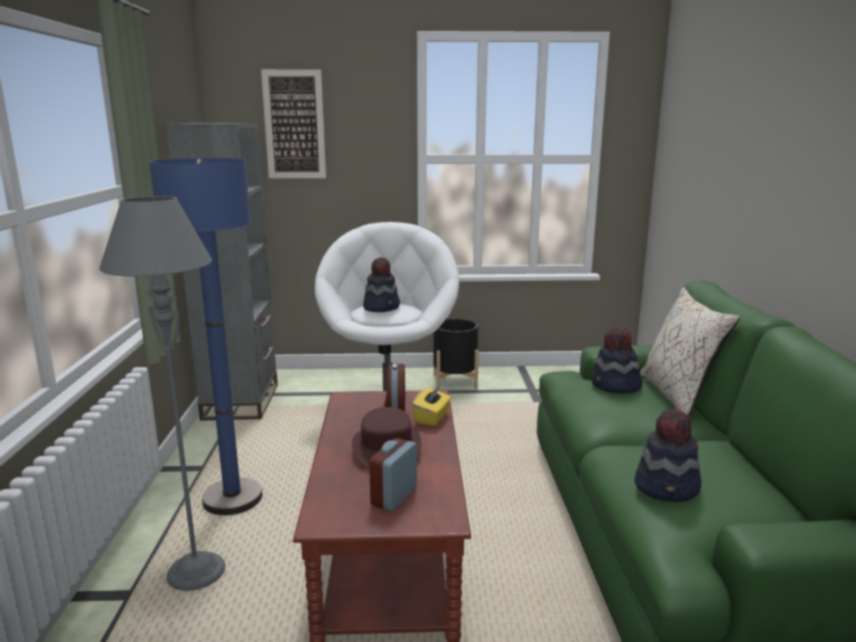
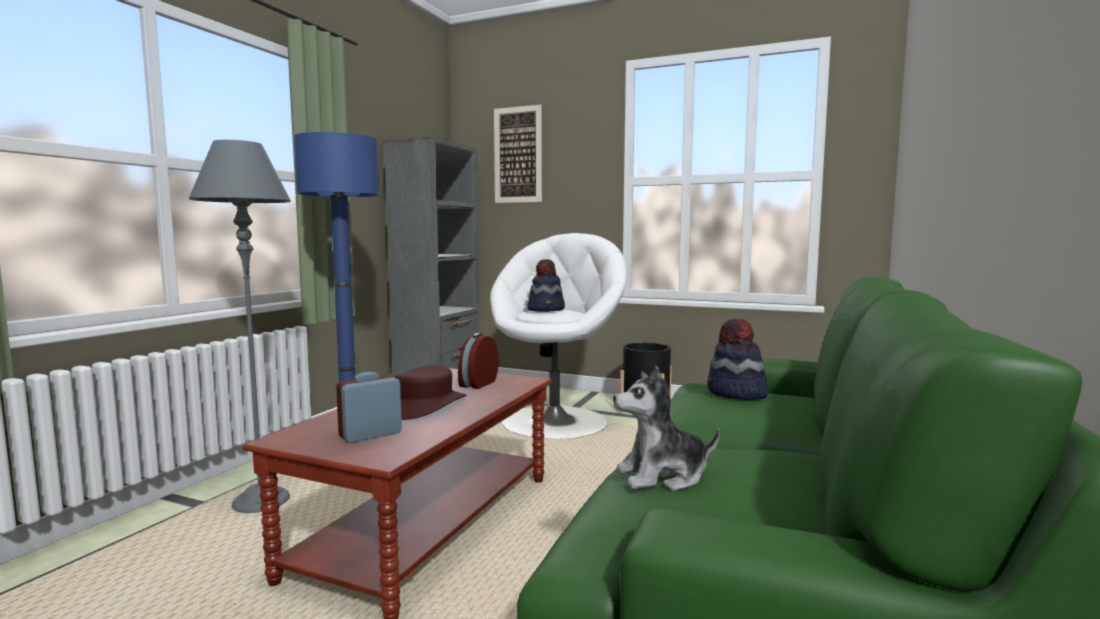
camera: 25 degrees right, 10 degrees down
yellow tissue box [412,385,451,426] -> none
hat [634,408,702,502] -> plush toy [613,365,720,491]
beige pillow [640,287,740,416] -> none

